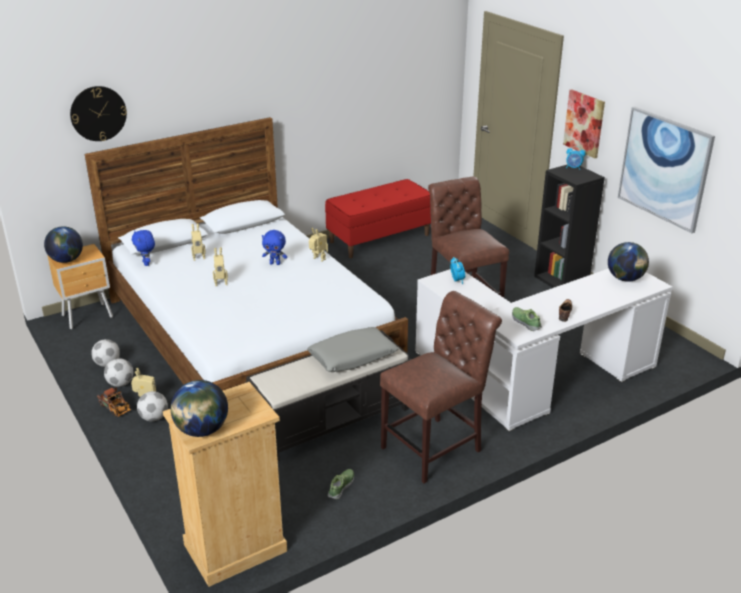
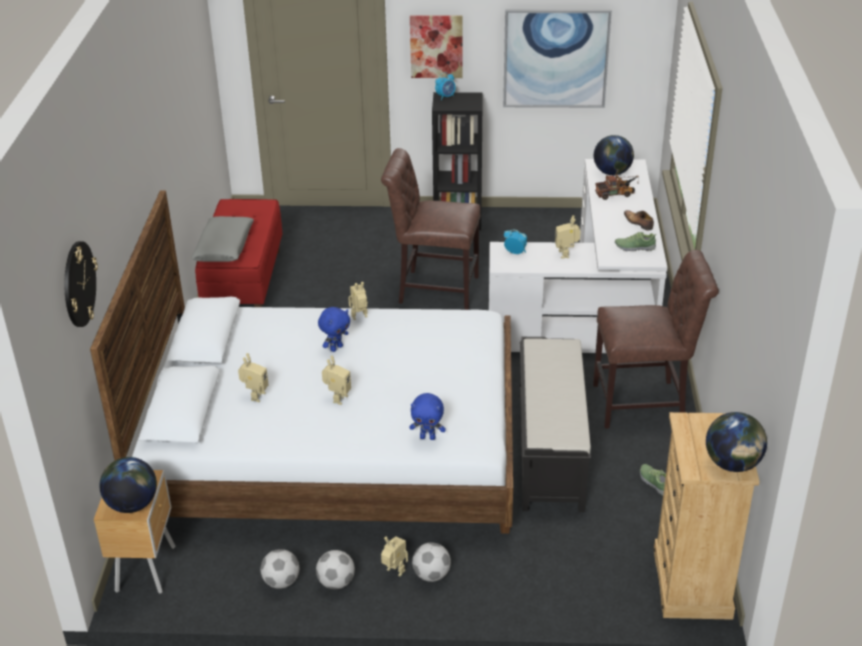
camera: 55 degrees left, 5 degrees up
toy truck [97,387,131,417] -> toy truck moved to [595,174,639,200]
blue plush toy [132,230,155,266] -> blue plush toy moved to [410,393,446,440]
grey pillow [307,327,398,372] -> grey pillow moved to [191,216,254,262]
brown chair [380,291,502,484] -> brown chair turned 90 degrees clockwise [593,250,719,429]
none -> toy robot [555,215,580,259]

